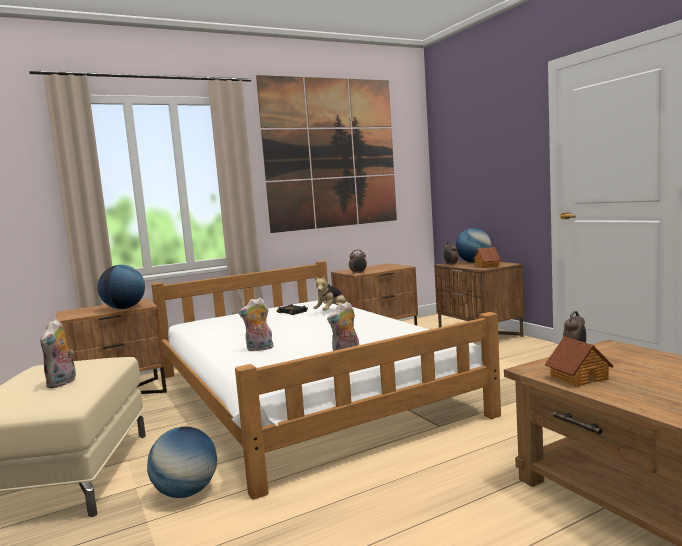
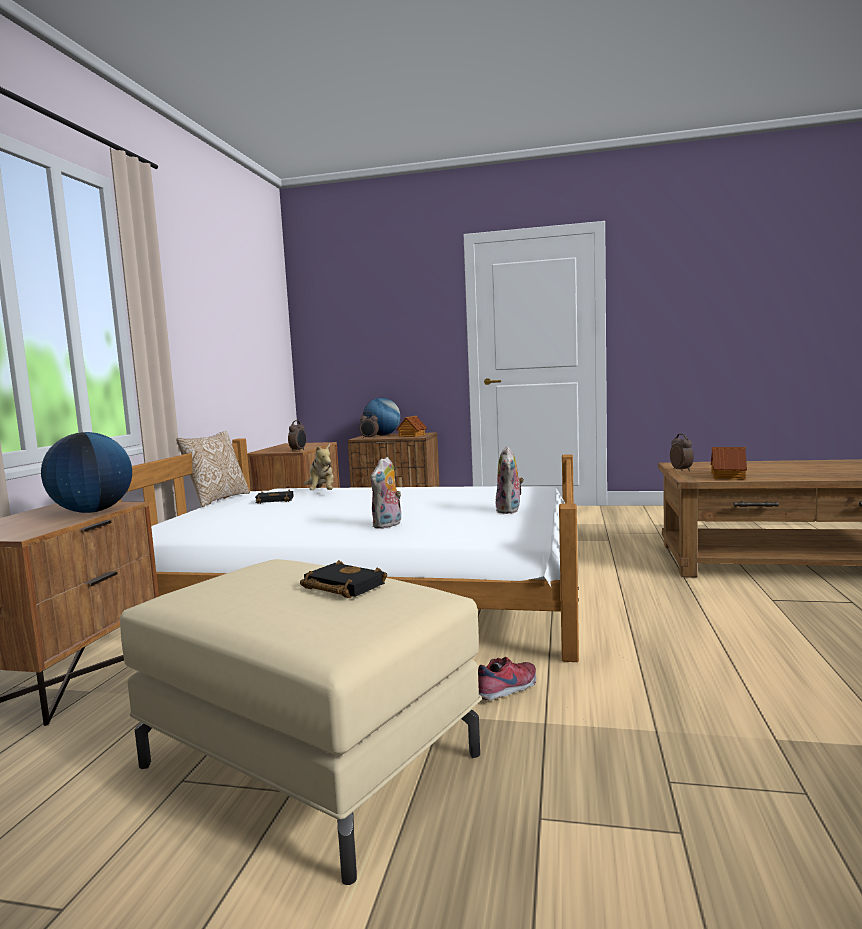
camera: 50 degrees left, 0 degrees up
plush toy [40,319,76,388] -> black book [300,560,387,598]
globe [147,427,217,498] -> shoe [478,657,536,701]
picture [256,75,397,233] -> none
none -> pillow [176,431,250,507]

